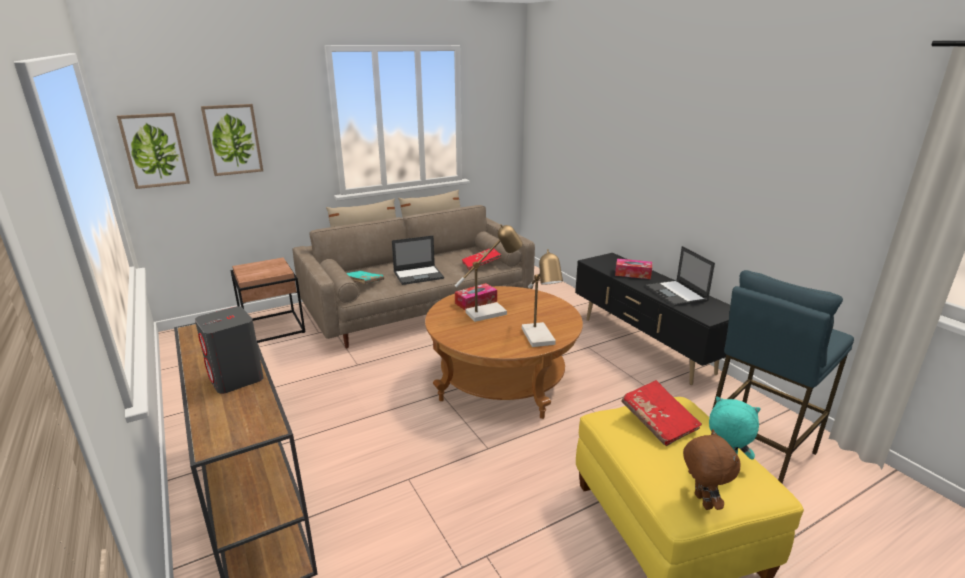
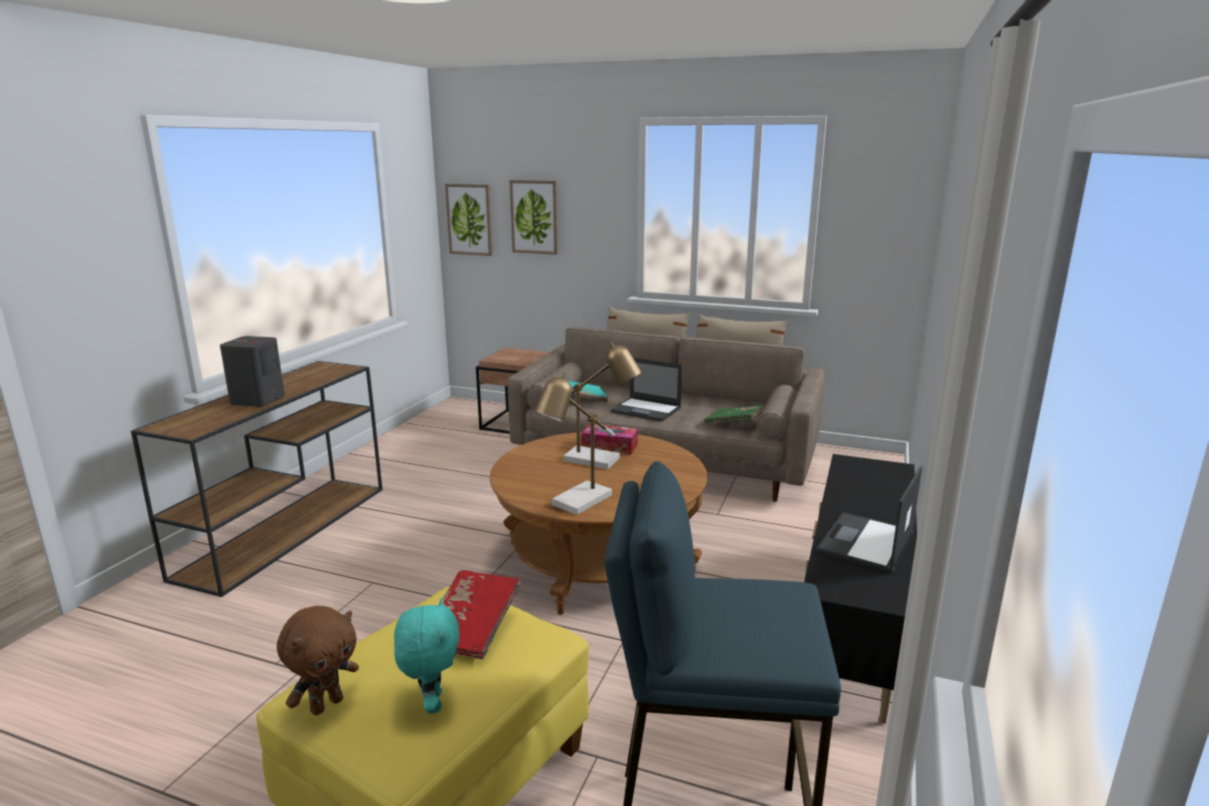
camera: 50 degrees right, 5 degrees down
red book [462,248,502,271] -> green book [704,405,764,424]
tissue box [615,258,652,279] -> none

